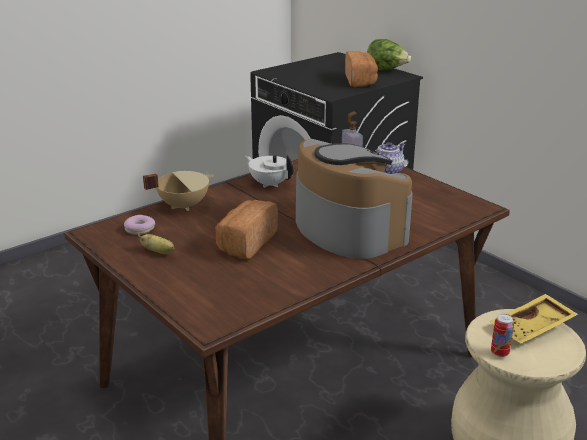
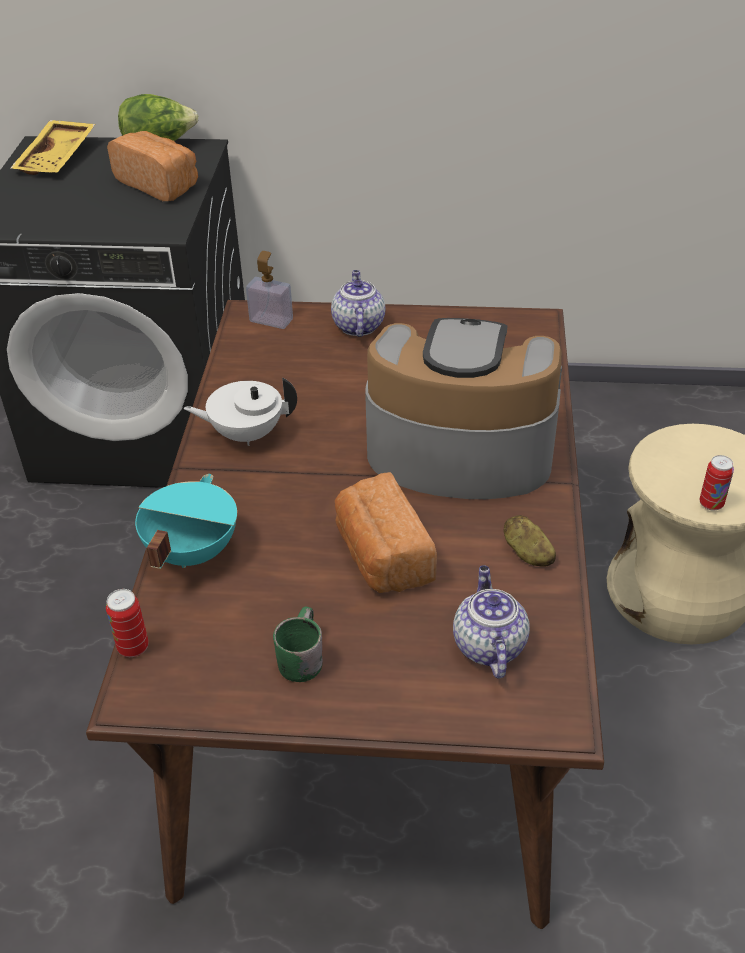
camera: 45 degrees left, 15 degrees up
donut [124,215,155,235] -> none
banana [138,233,174,254] -> green mug [273,606,323,682]
beige cooking pot [143,171,214,211] -> turquoise cooking pot [135,474,237,569]
yellow tray [489,294,578,344] -> yellow tray moved to [10,120,95,175]
none -> can [106,589,149,657]
none -> teapot [453,565,530,679]
none -> potato [504,515,556,567]

